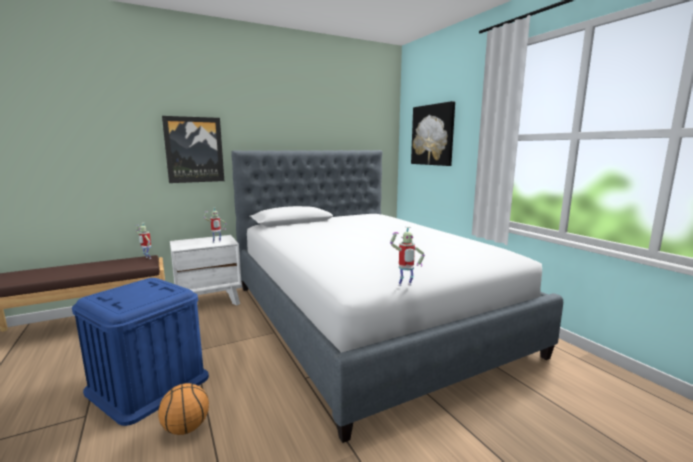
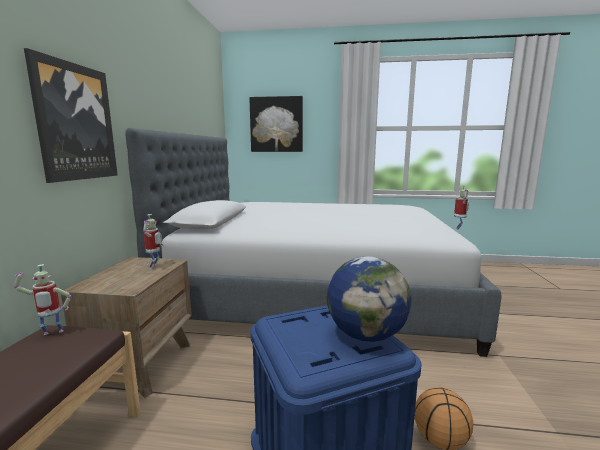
camera: 55 degrees left, 0 degrees up
white nightstand [170,235,242,305] -> brown nightstand [61,257,192,398]
none -> globe [327,257,412,342]

